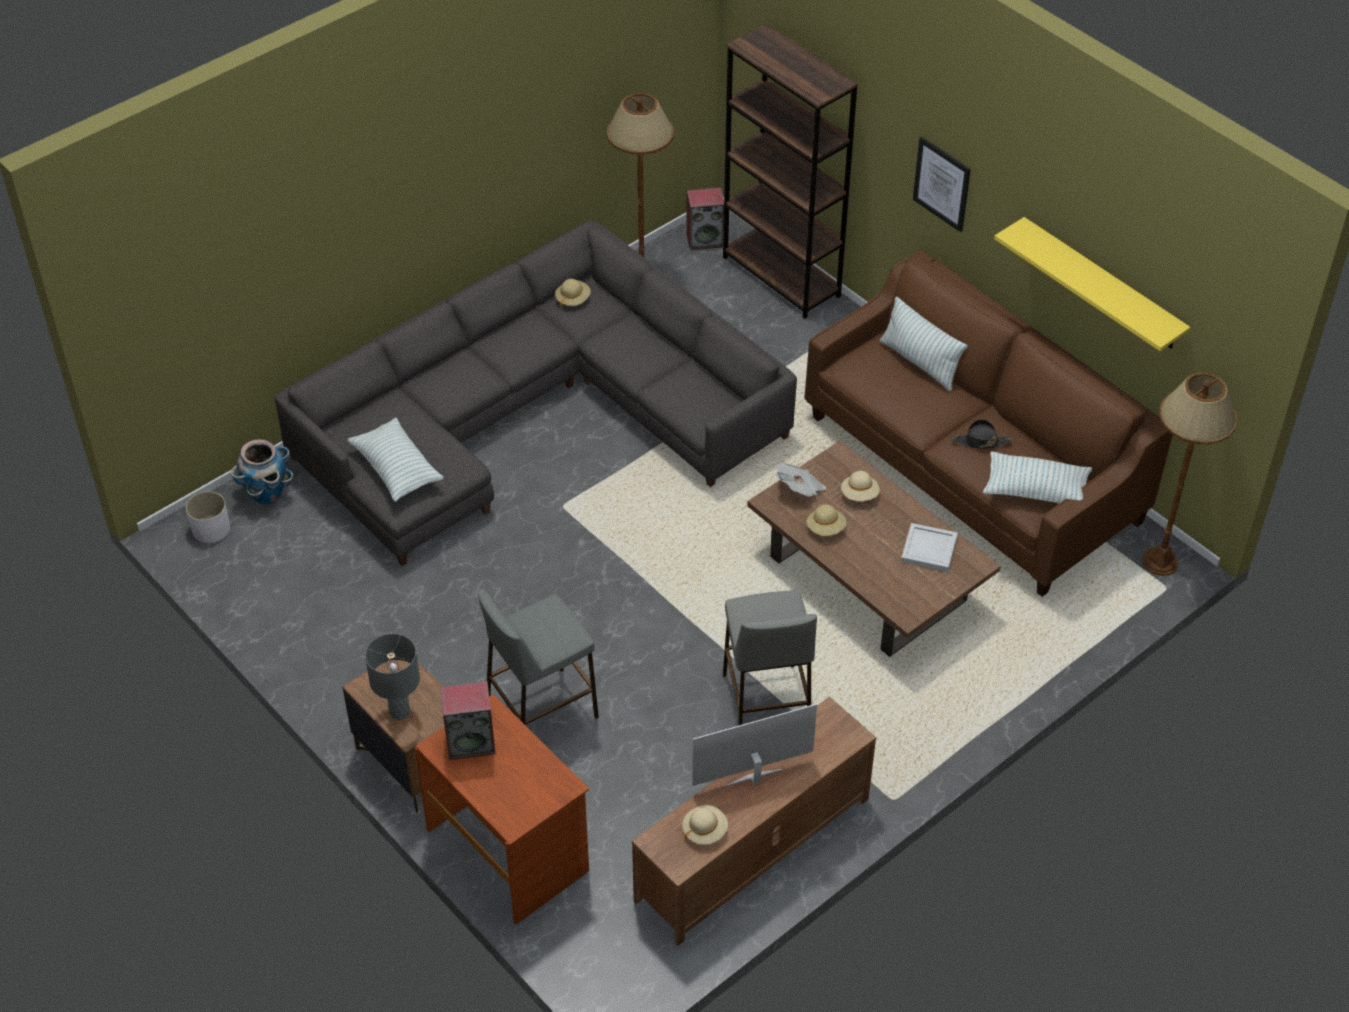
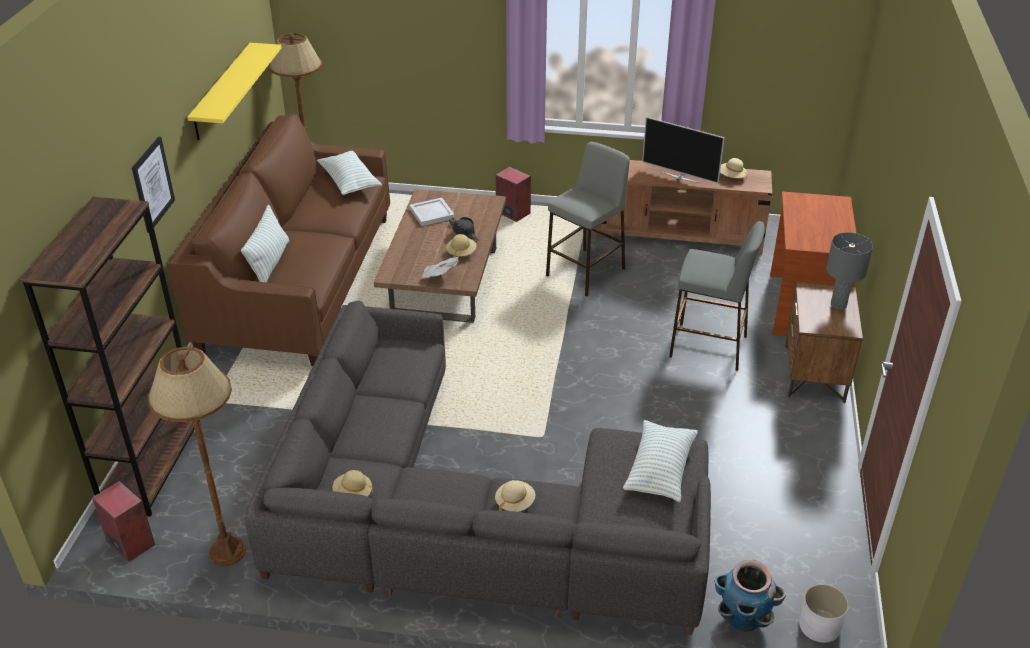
camera: 130 degrees left, 10 degrees down
speaker [440,681,496,760] -> speaker moved to [496,167,531,222]
beige hat [841,471,880,501] -> beige hat moved to [495,480,535,512]
black hat [951,419,1012,449] -> black hat moved to [449,217,479,242]

